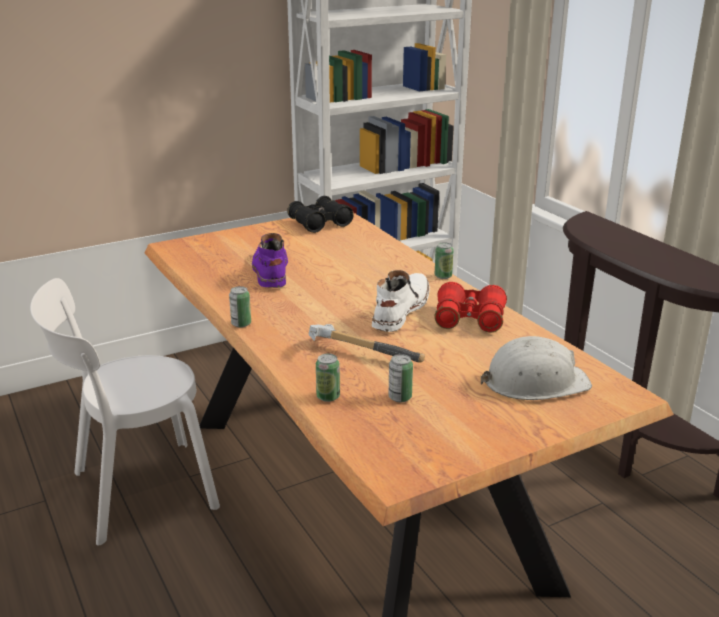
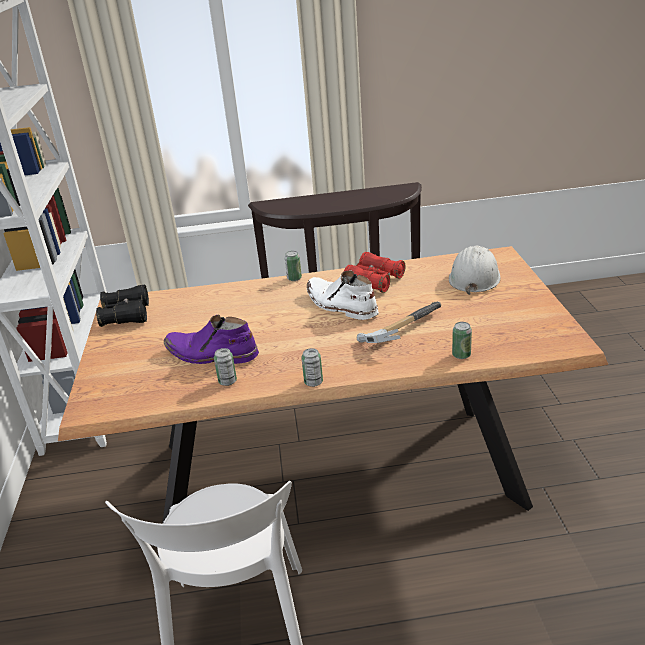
camera: 65 degrees left, 5 degrees up
can [389,354,413,402] -> can moved to [214,348,237,386]

